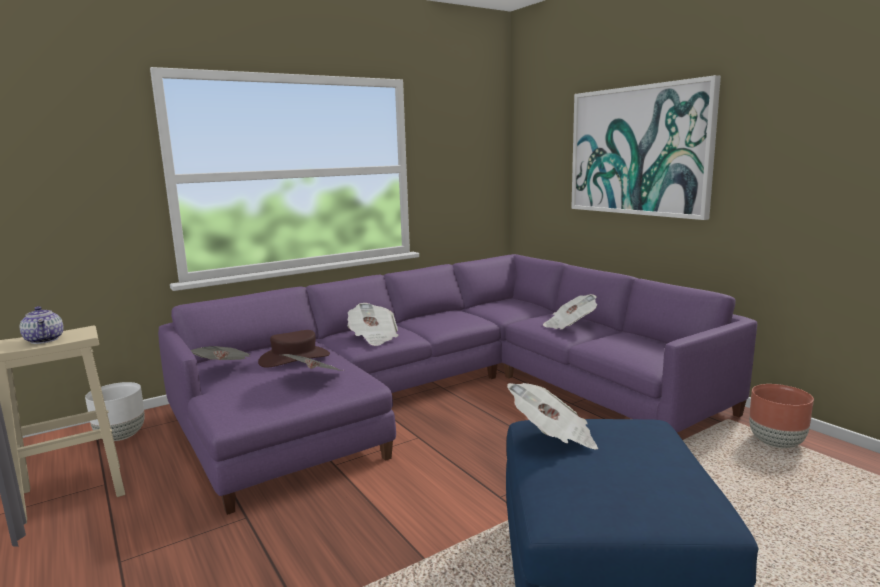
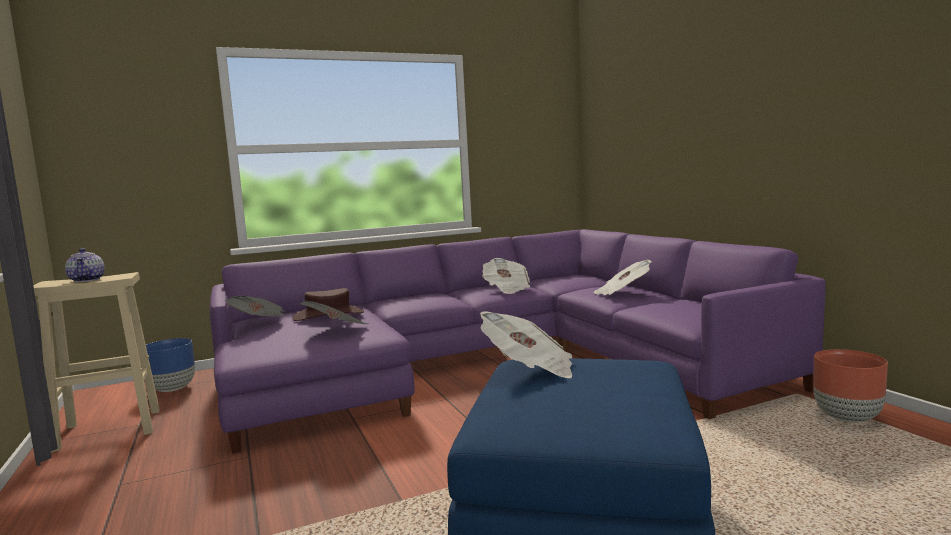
camera: 10 degrees right, 5 degrees down
white planter [85,382,145,441] -> blue planter [146,338,195,392]
newspaper [348,303,399,346] -> newspaper moved to [482,258,530,294]
picture [571,75,721,220] -> none

